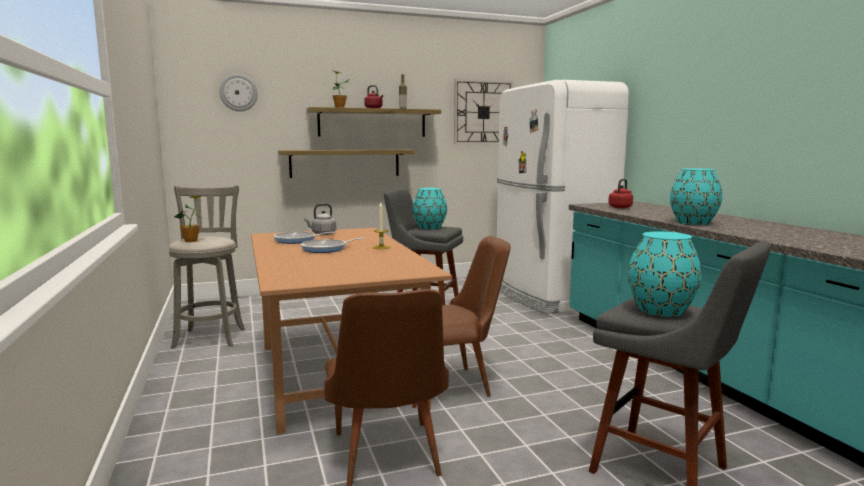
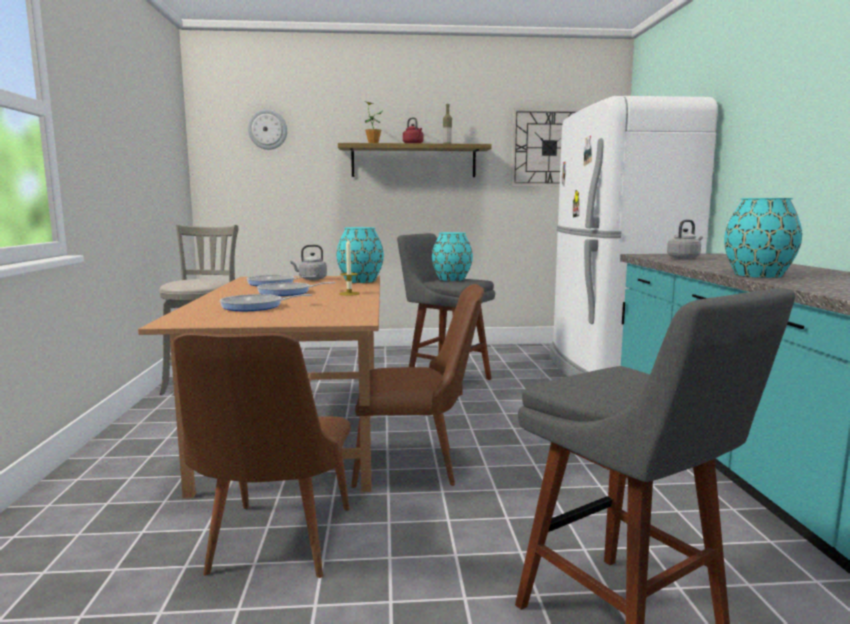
camera: 15 degrees right, 0 degrees up
potted plant [174,196,203,242] -> none
shelf [278,150,414,178] -> none
red kettle [608,179,633,208] -> grey kettle [667,220,703,259]
turquoise vase [628,232,702,317] -> turquoise vase moved to [336,227,384,283]
none -> frying pan [220,294,312,311]

